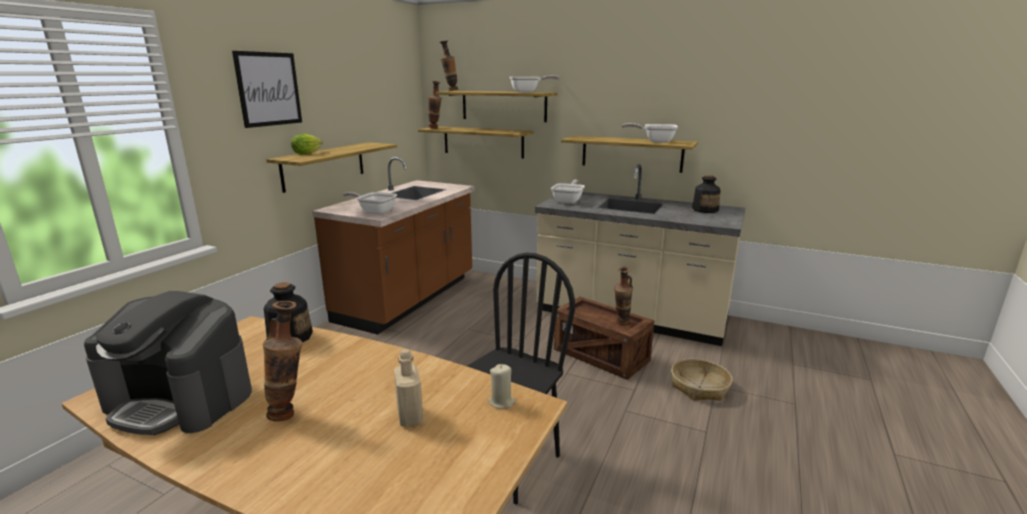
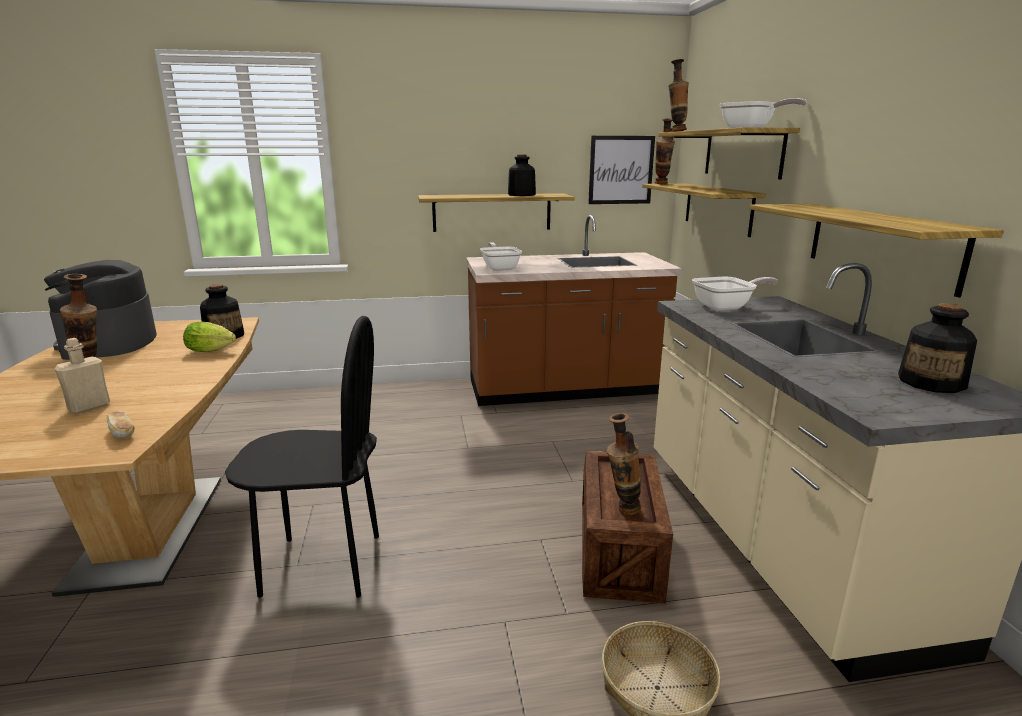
camera: 55 degrees right, 0 degrees up
picture [232,51,302,128] -> picture moved to [588,136,655,204]
lettuce [291,134,323,155] -> lettuce moved to [183,321,236,352]
beige candle [488,364,516,409] -> bread [107,411,135,438]
frying pan [622,123,678,143] -> none
none -> bottle [508,155,536,196]

